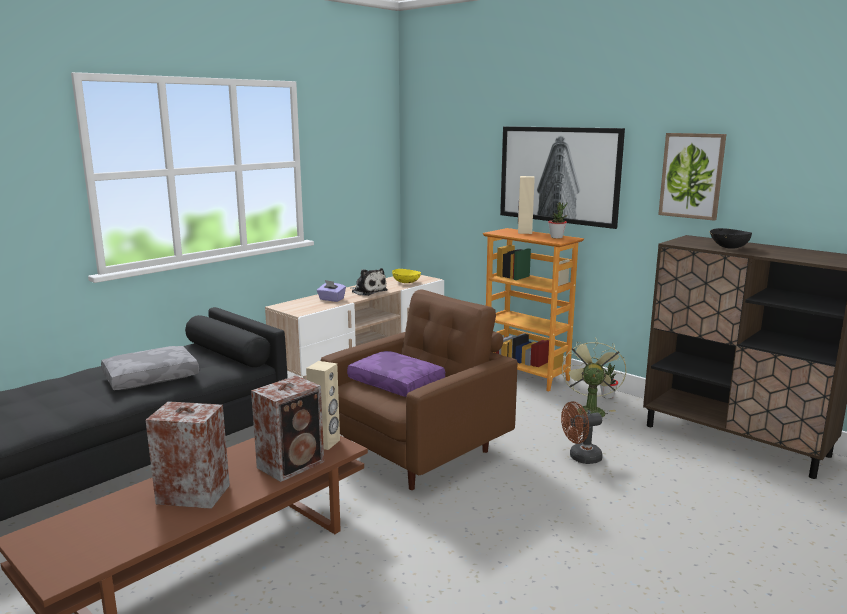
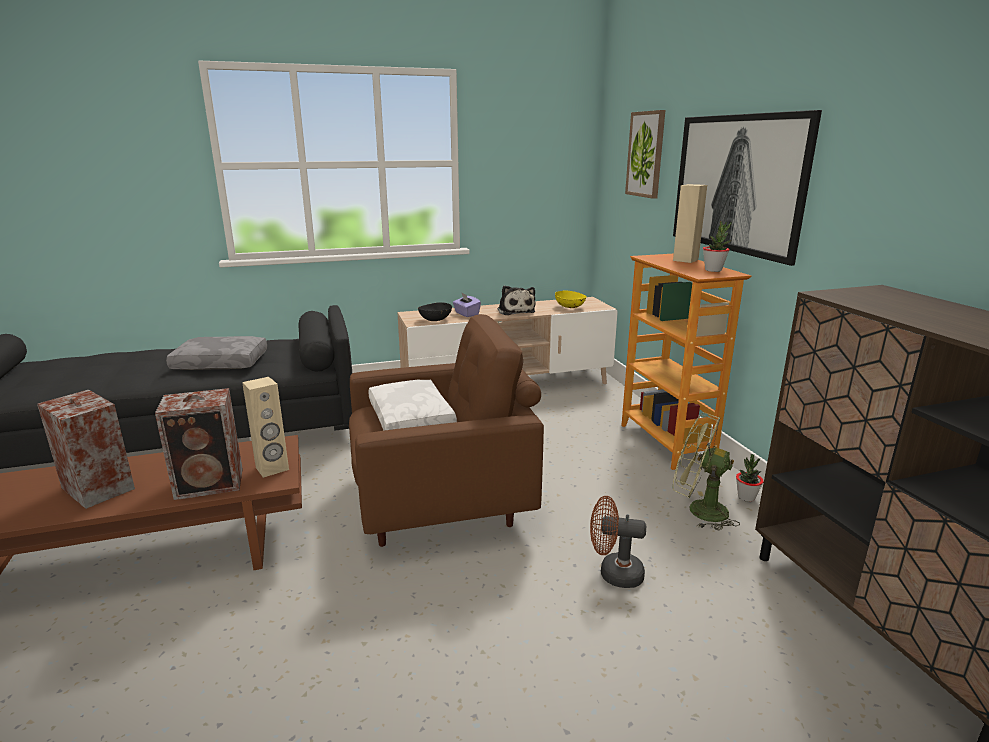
camera: 30 degrees right, 5 degrees up
purple pillow [347,351,445,397] -> white pillow [368,380,457,431]
green fan [562,338,626,417] -> green fan turned 105 degrees counterclockwise [673,412,740,531]
picture [658,133,726,221] -> picture moved to [625,110,665,199]
black bowl [709,228,752,249] -> black bowl moved to [418,302,452,321]

